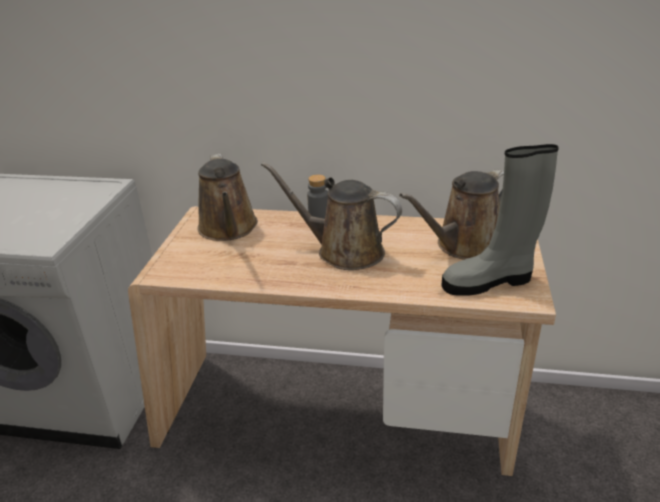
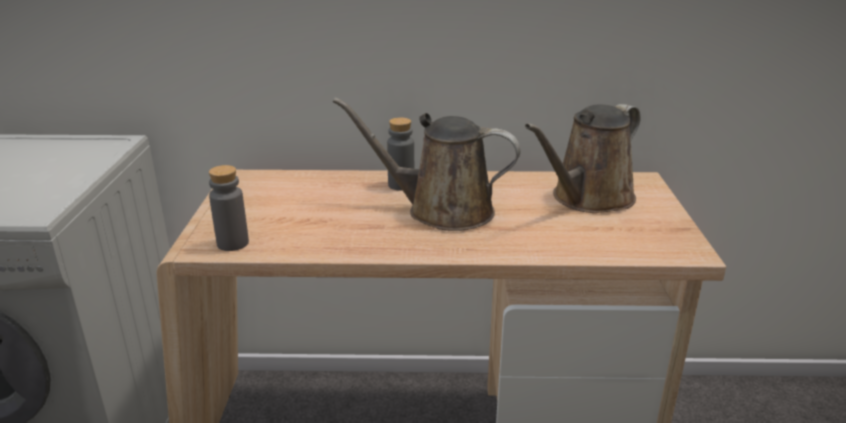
camera: 10 degrees left, 5 degrees down
brown watering can [198,153,258,241] -> none
grey boot [441,144,559,296] -> none
none -> grey bottle [209,165,249,251]

